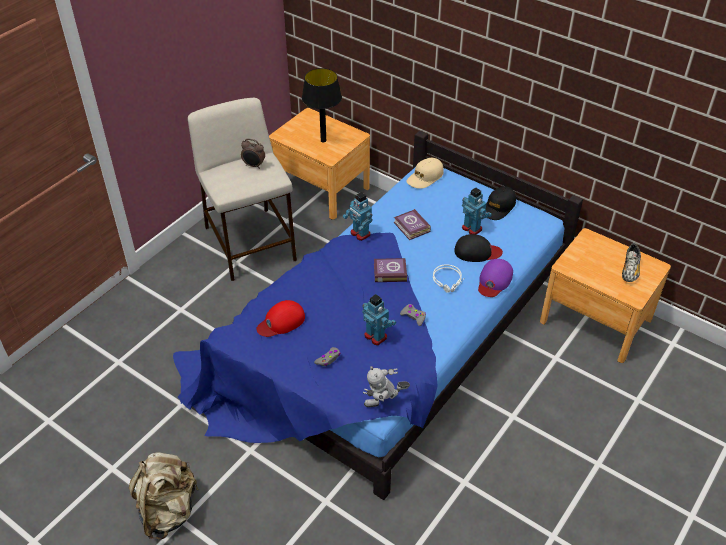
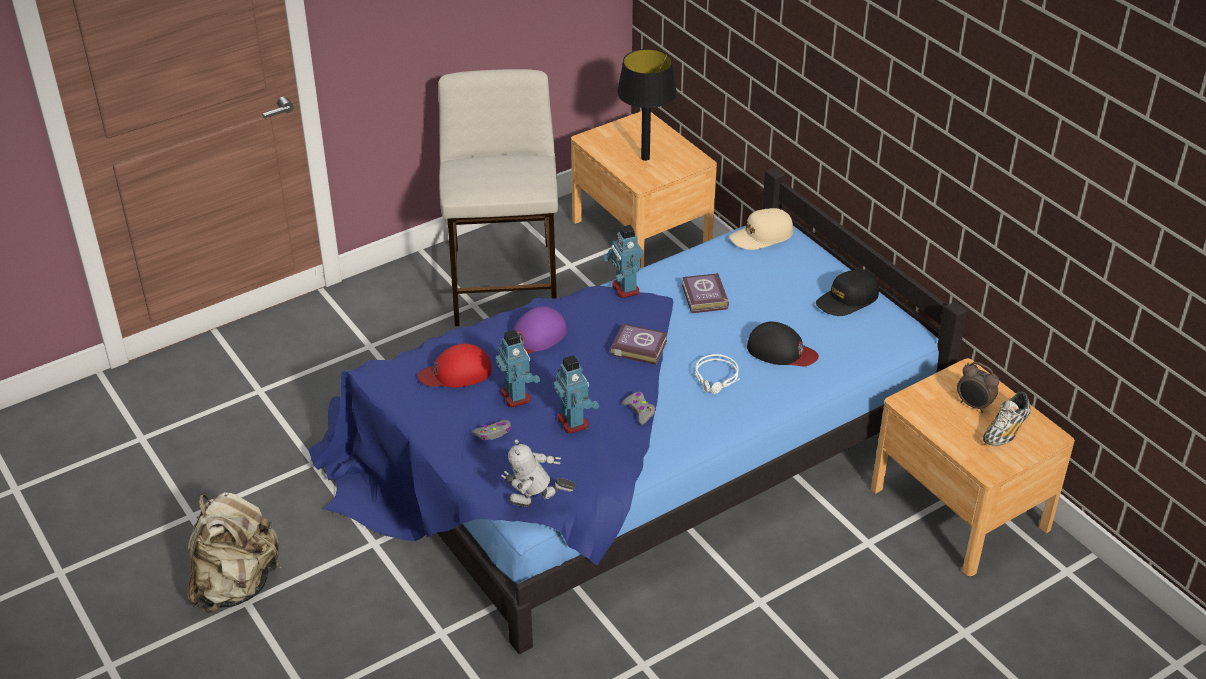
camera: 20 degrees right, 5 degrees down
alarm clock [241,139,265,169] -> alarm clock moved to [957,362,999,413]
toy robot [462,188,492,234] -> toy robot moved to [496,330,540,408]
purple cap [478,259,513,297] -> purple cap moved to [514,306,567,354]

